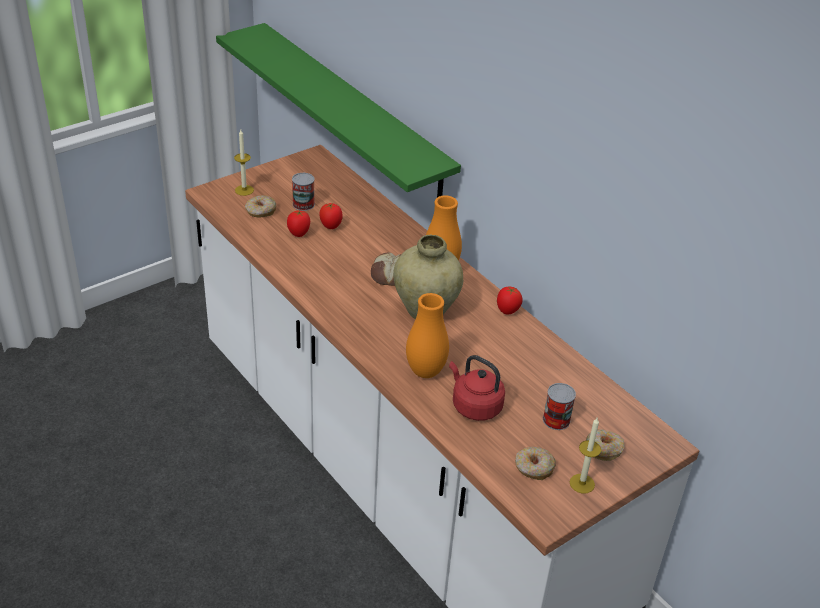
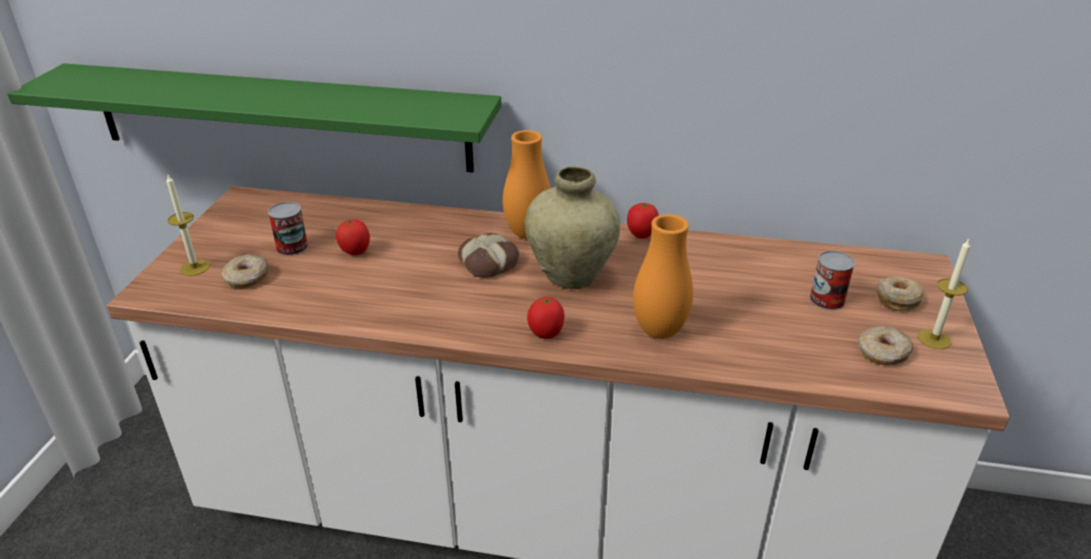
camera: 40 degrees left, 5 degrees down
tomato [287,211,310,237] -> tomato moved to [527,297,565,339]
red kettle [449,355,505,421] -> none

